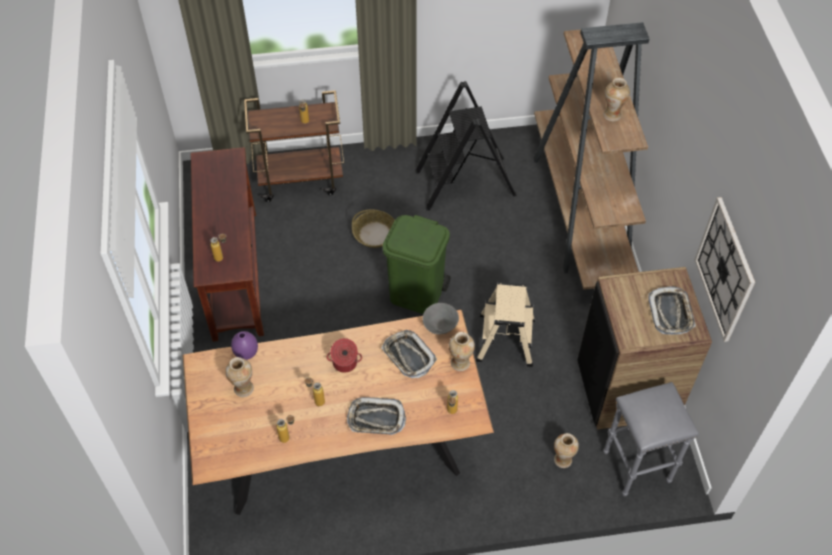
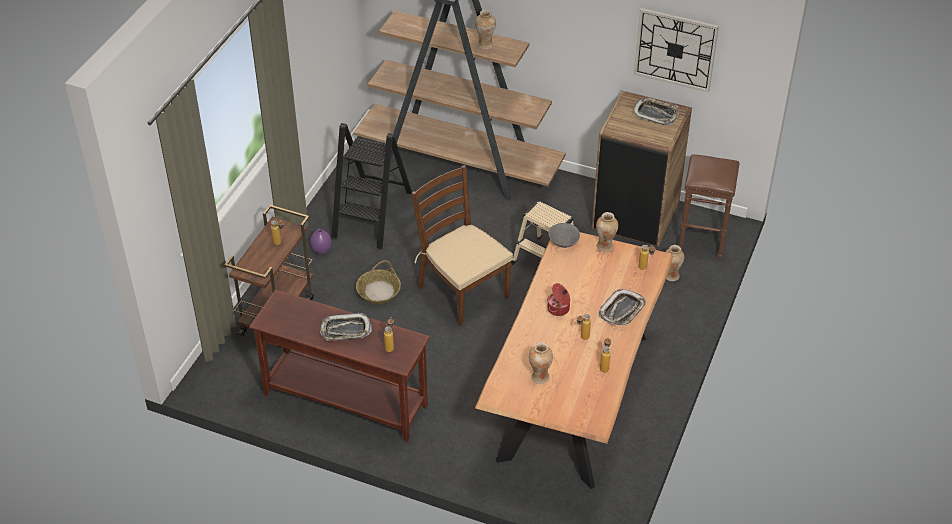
camera: 60 degrees left, 10 degrees down
purple vase [231,331,258,360] -> purple vase moved to [311,229,331,254]
tray [381,330,437,378] -> tray moved to [320,313,372,341]
green trash can [383,215,450,314] -> brown chair [411,165,513,326]
grey stool [603,382,699,496] -> brown stool [679,154,740,259]

